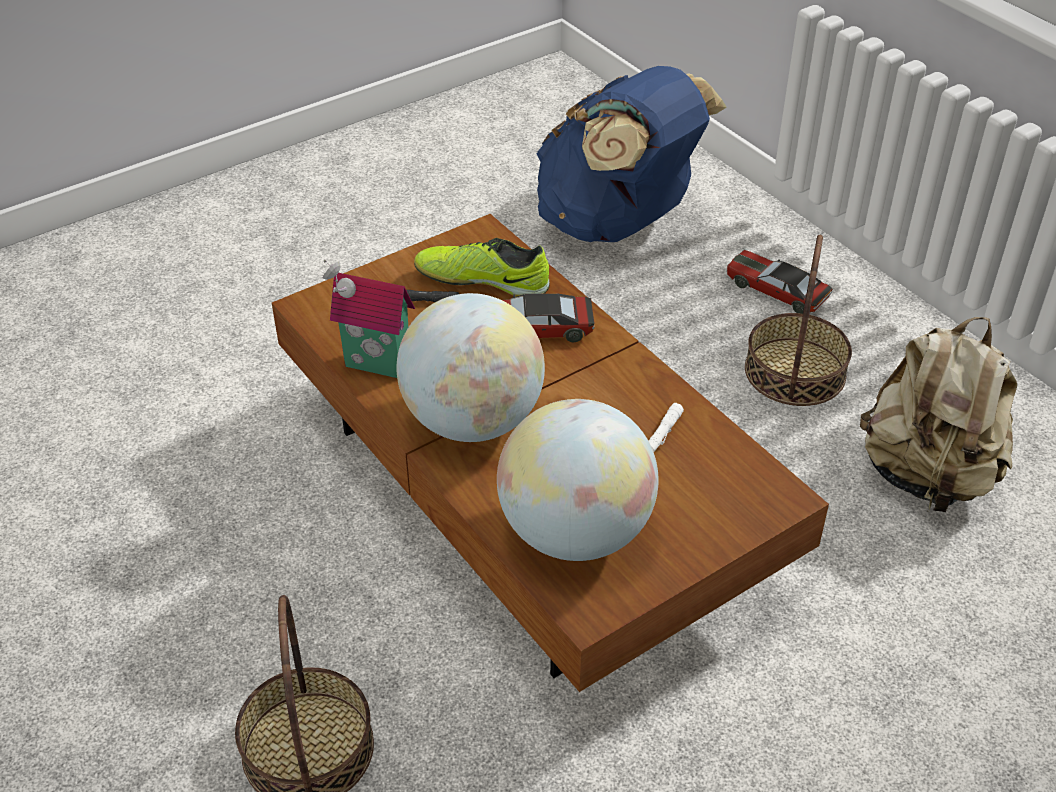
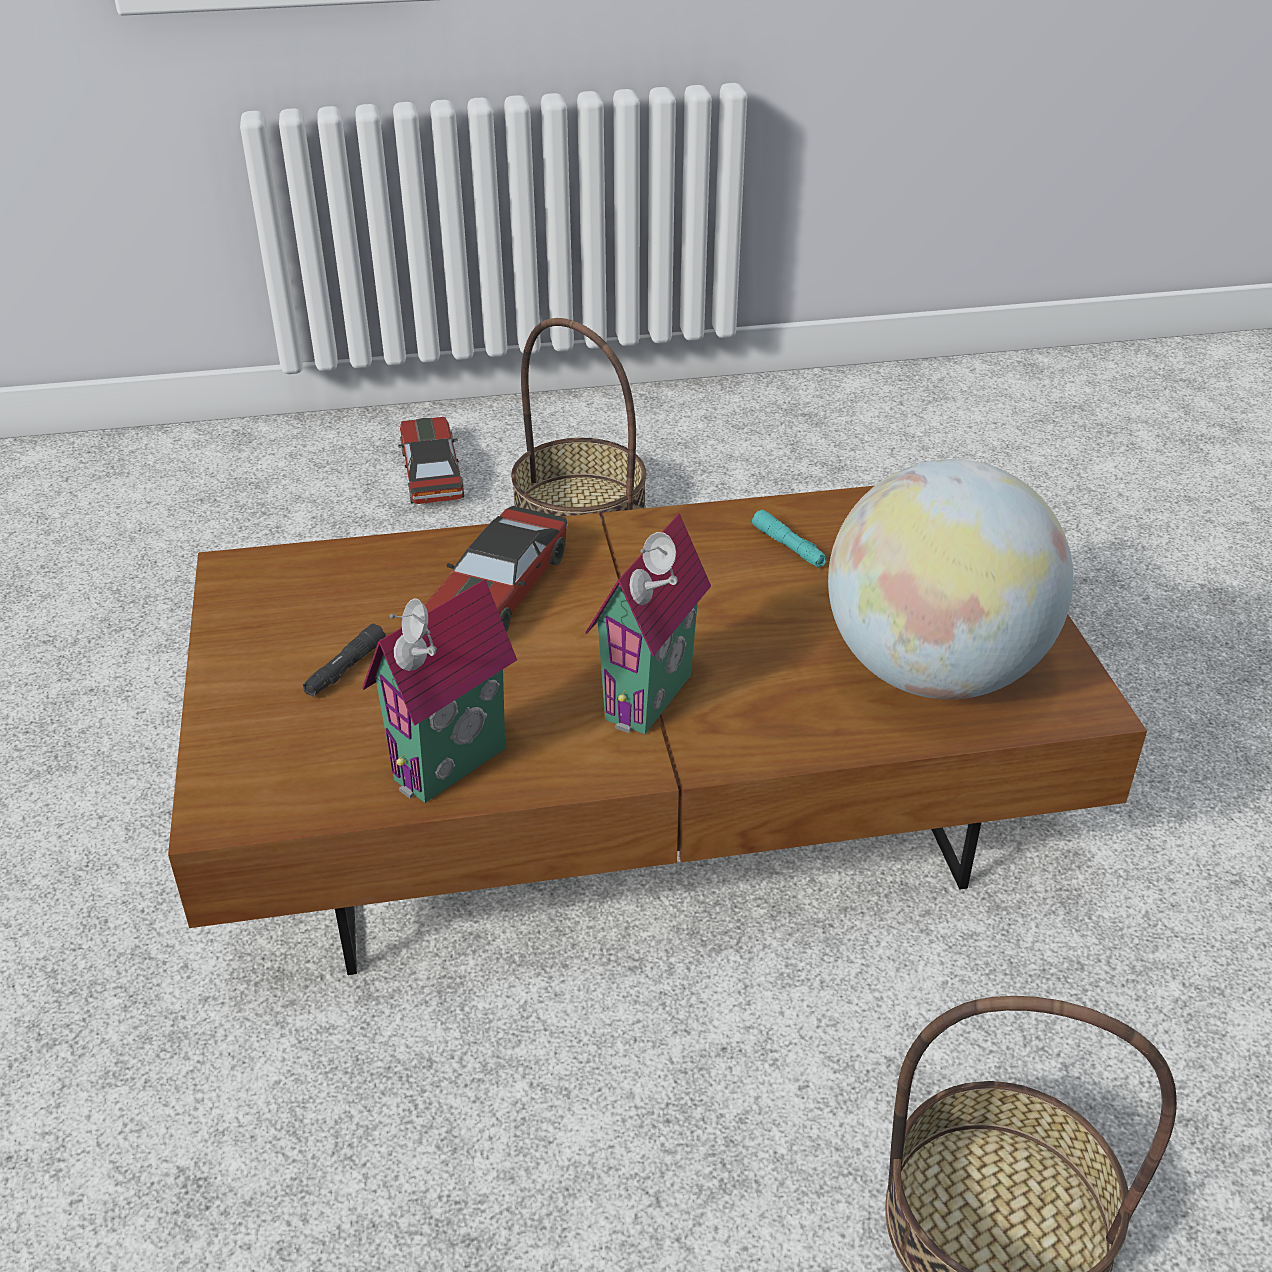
camera: 65 degrees left, 5 degrees down
globe [397,293,545,442] -> toy house [585,513,711,734]
shoe [414,238,550,296] -> none
blue backpack [537,66,727,242] -> none
white flashlight [649,403,684,452] -> turquoise flashlight [752,510,827,568]
toy car [726,250,833,314] -> toy car turned 105 degrees clockwise [398,417,464,504]
beige backpack [860,317,1017,512] -> none

